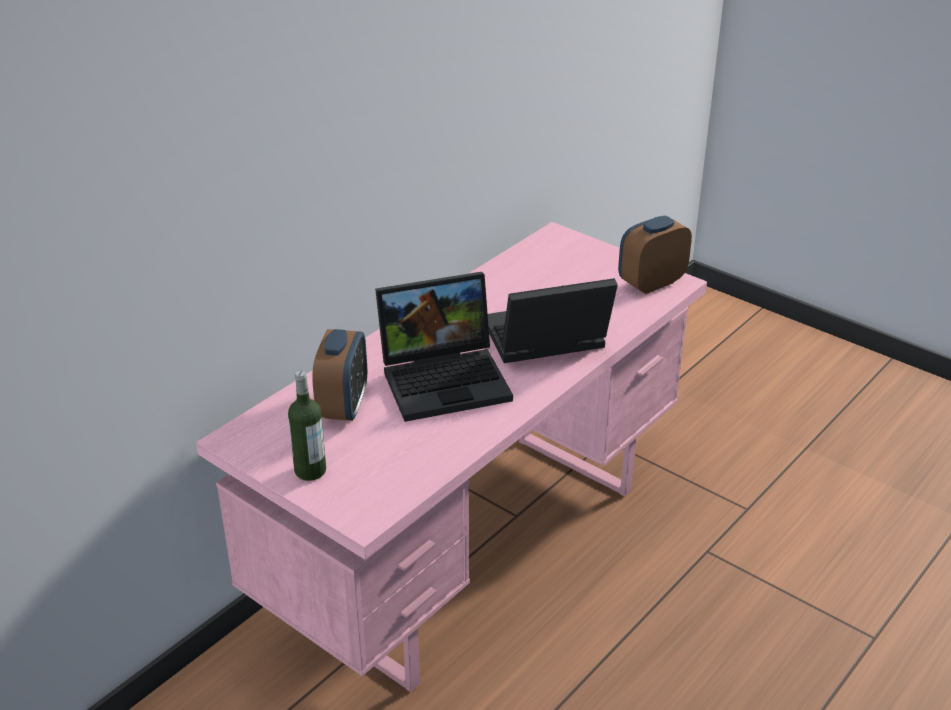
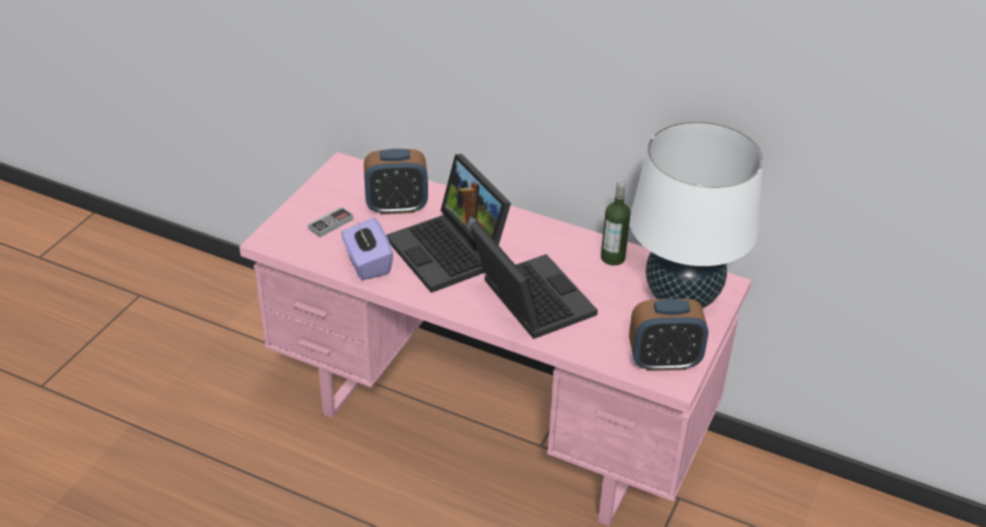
camera: 75 degrees right, 5 degrees up
bottle [288,370,326,481] -> bottle moved to [601,180,631,266]
alarm clock [618,215,692,294] -> alarm clock turned 135 degrees clockwise [629,299,708,371]
none -> game controller [308,206,353,237]
none -> purple tissue box [341,218,393,280]
none -> white table lamp [630,122,763,308]

